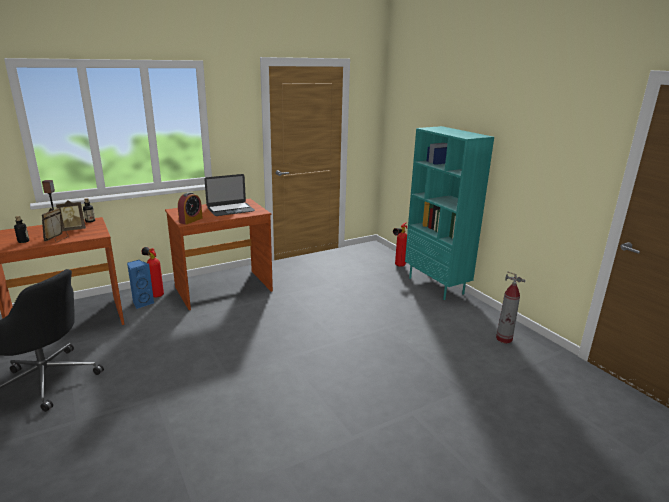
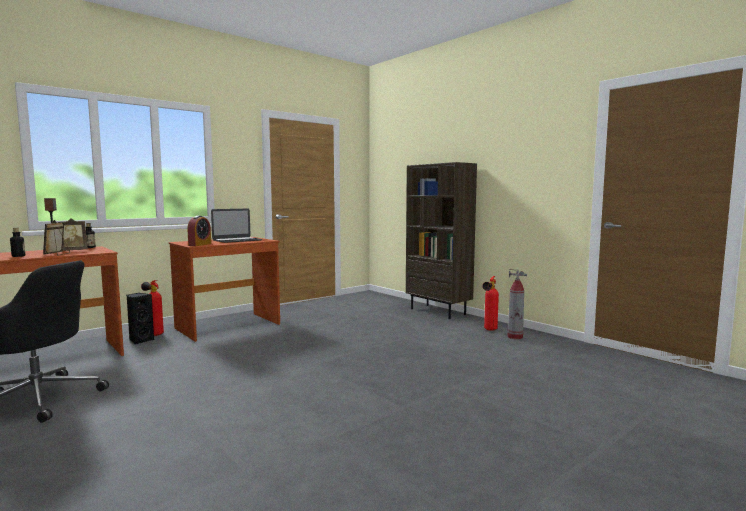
camera: 10 degrees left, 15 degrees down
blue speaker [127,260,154,309] -> black speaker [127,293,154,344]
fire extinguisher [393,222,407,267] -> fire extinguisher moved to [483,276,499,331]
turquoise bookcase [405,126,494,300] -> brown bookcase [406,162,477,319]

